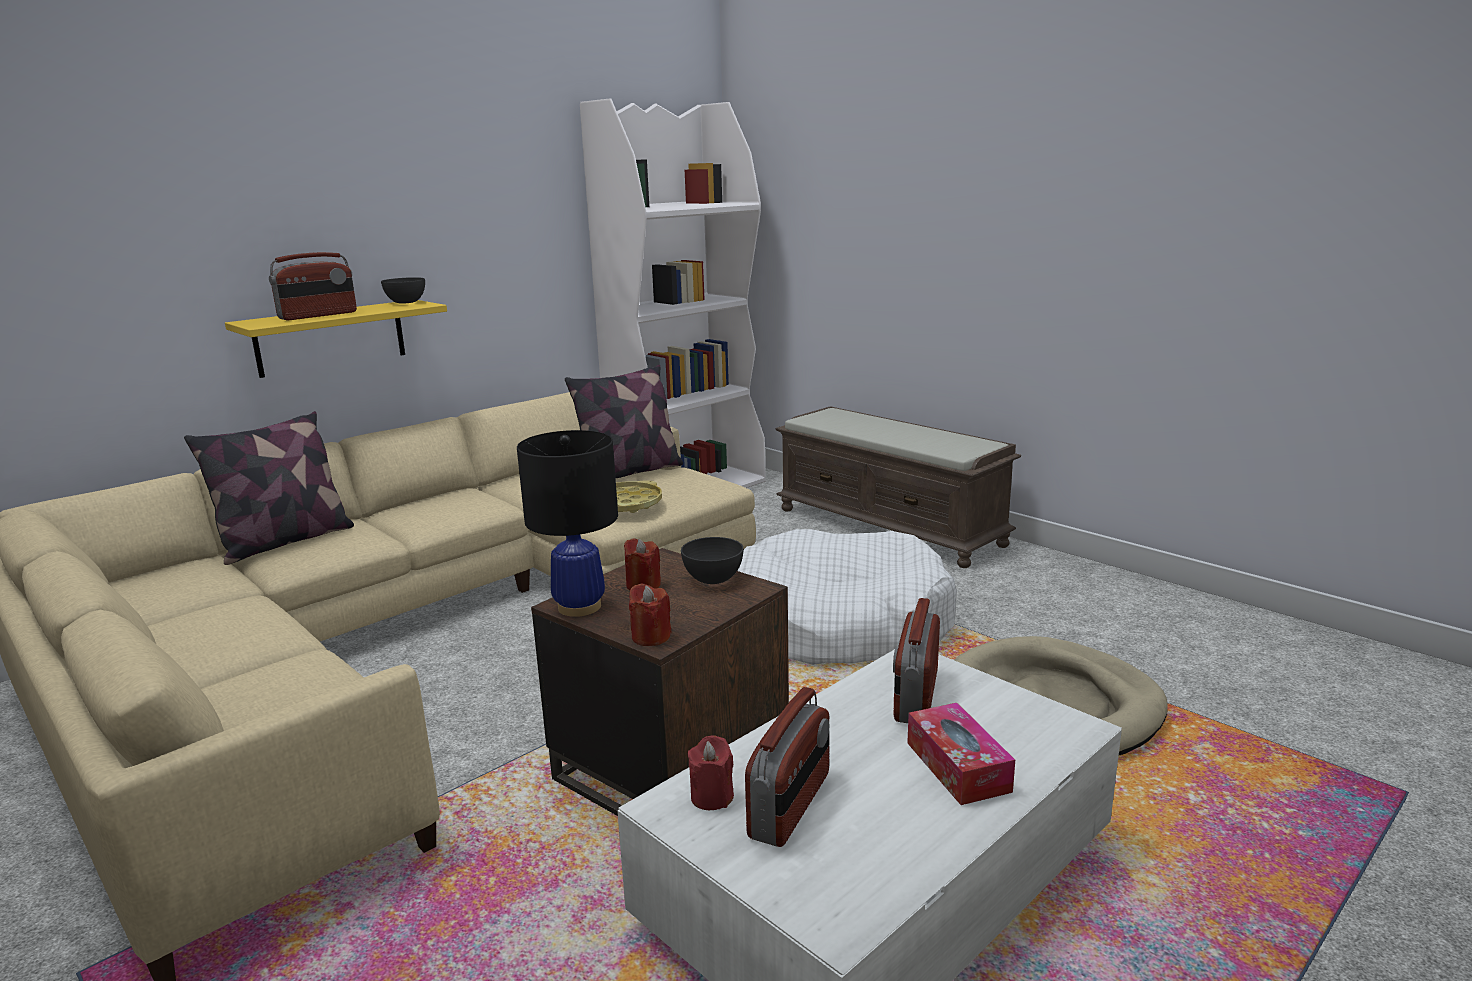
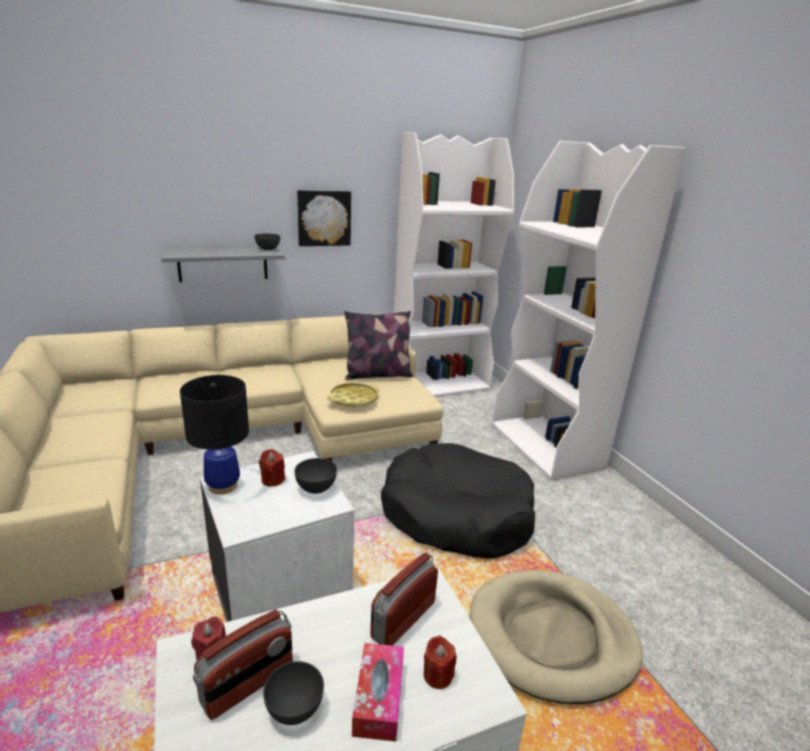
camera: 20 degrees right, 5 degrees up
pillow [184,411,354,565] -> none
yellow shelf [225,300,447,378] -> grey shelf [161,247,285,282]
radio [269,252,357,320] -> none
brown side table [531,548,789,816] -> white side table [200,451,355,622]
red candle [629,583,671,646] -> red candle moved to [424,636,457,689]
white dog bed [737,529,957,665] -> black dog bed [381,443,535,559]
brown bench [776,406,1021,568] -> white bookcase [492,141,686,481]
none -> grey bowl [263,661,324,725]
none -> picture [297,190,351,246]

